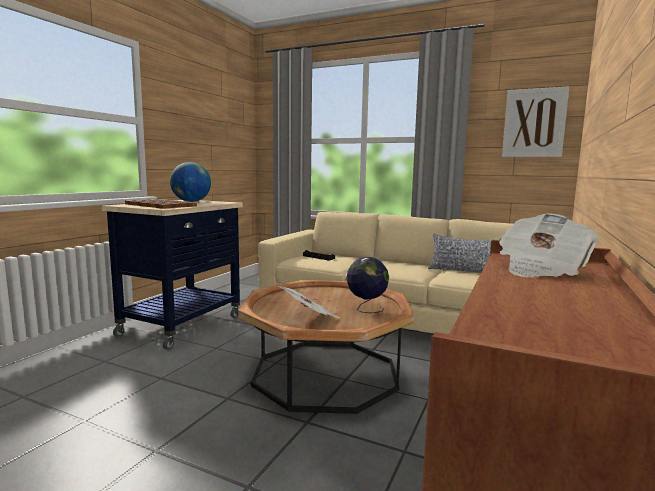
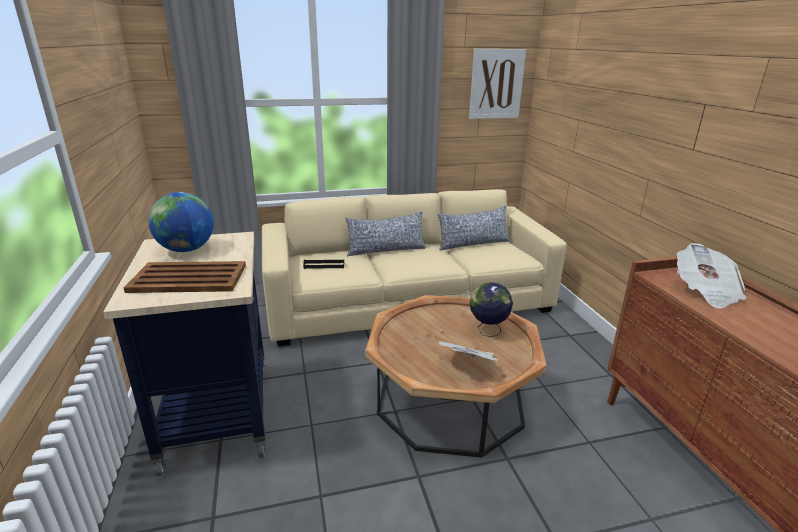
camera: 40 degrees left, 15 degrees up
none -> pillow [346,211,426,256]

